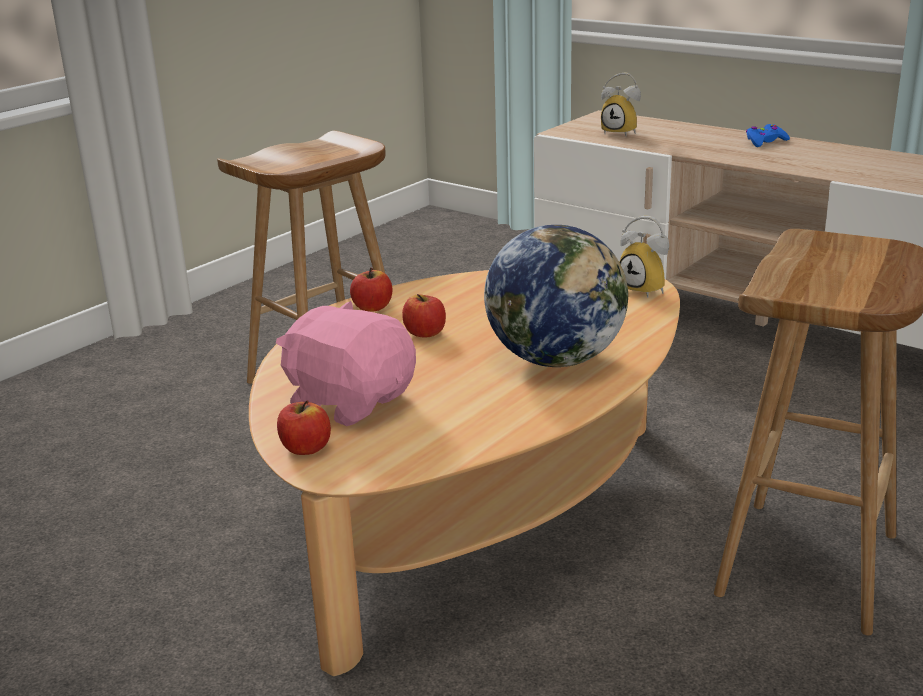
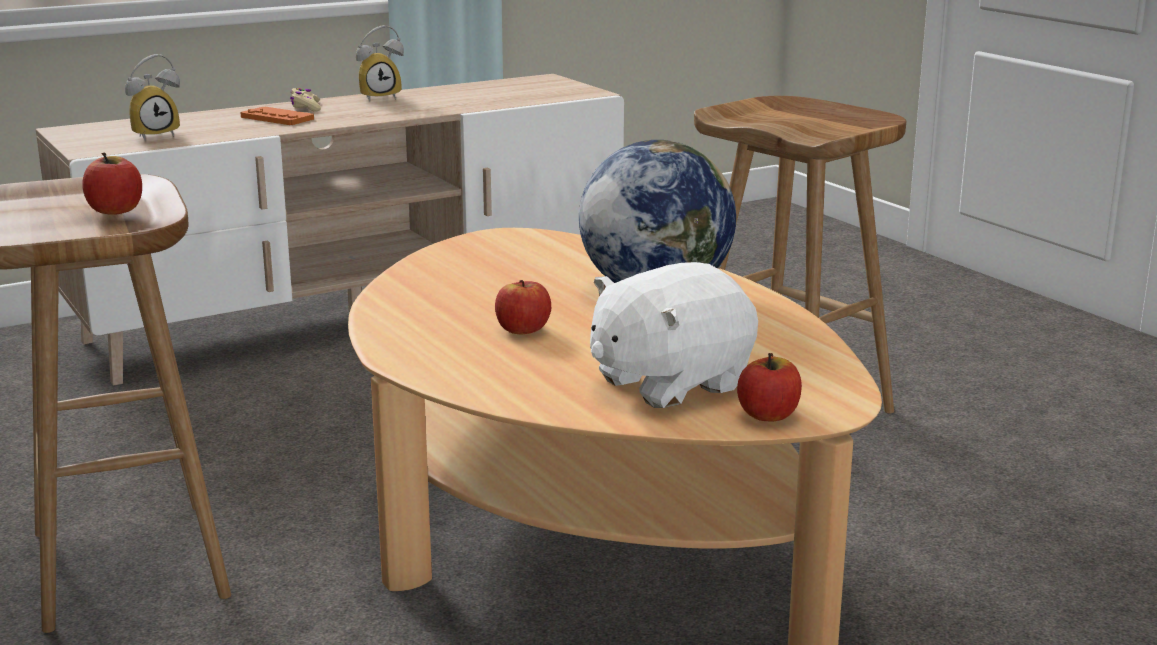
camera: 70 degrees left, 5 degrees down
pink plush toy [276,301,416,426] -> white plush toy [590,262,758,408]
apple [350,268,393,312] -> apple moved to [82,152,142,215]
alarm clock [619,216,669,298] -> alarm clock moved to [356,25,404,101]
blue game controller [746,124,790,147] -> beige game controller [290,88,321,112]
none -> orange game controller [240,107,314,125]

